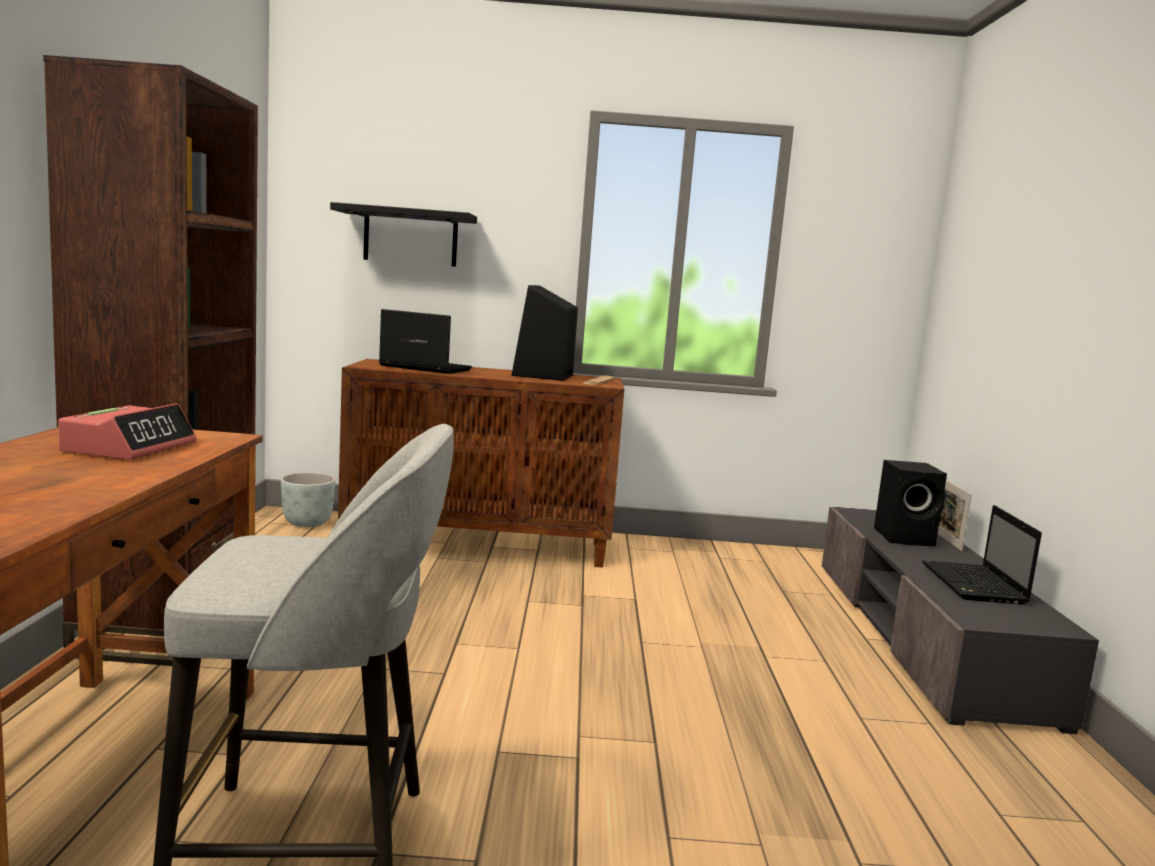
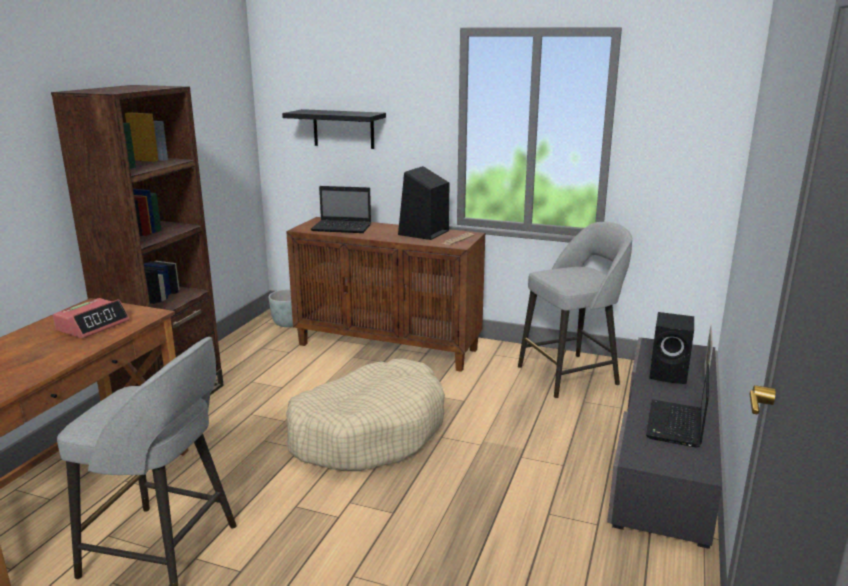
camera: 20 degrees right, 10 degrees up
laptop [379,309,472,374] -> laptop turned 150 degrees clockwise [311,186,371,233]
none -> beige dog bed [286,359,445,471]
none -> grey stool [518,222,632,398]

